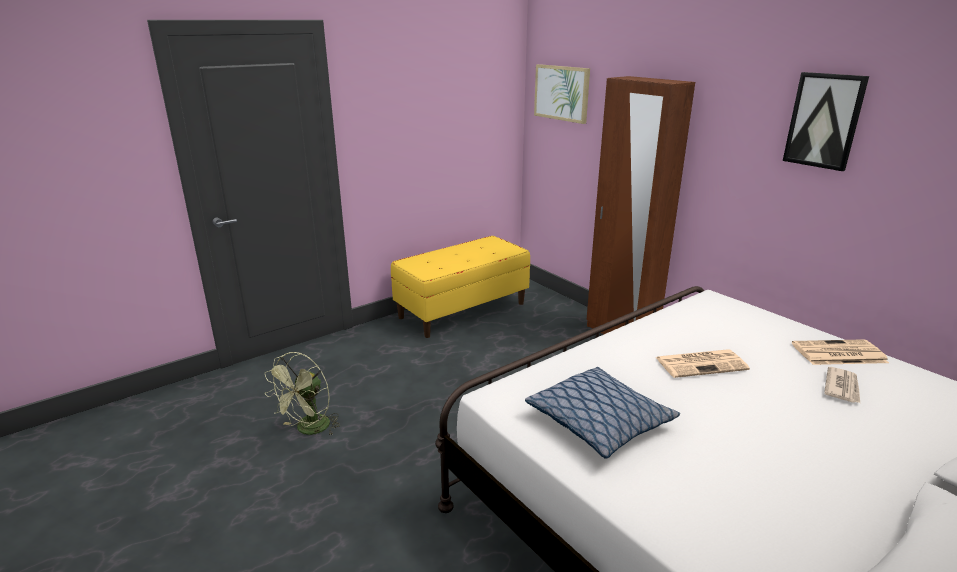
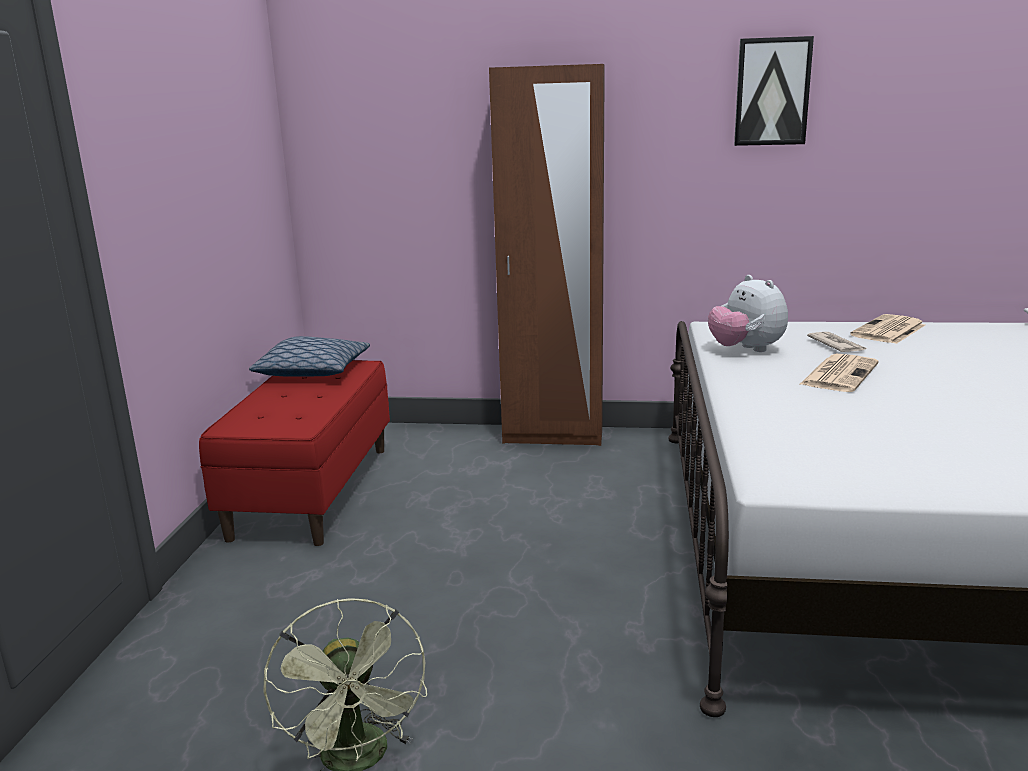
camera: 45 degrees left, 5 degrees down
yellow bench [391,236,530,338] -> red bench [199,360,390,546]
pillow [525,367,680,459] -> pillow moved to [249,336,370,377]
picture [534,64,590,124] -> none
newspaper [824,367,860,403] -> newspaper moved to [807,332,868,352]
none -> plush toy [708,275,788,352]

